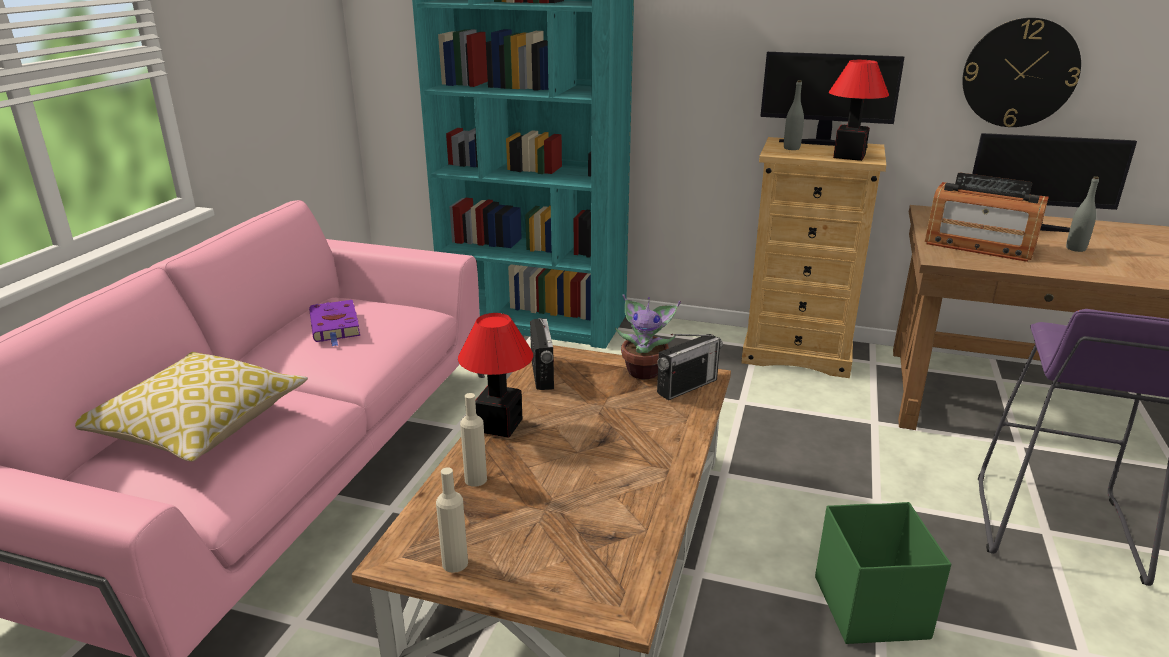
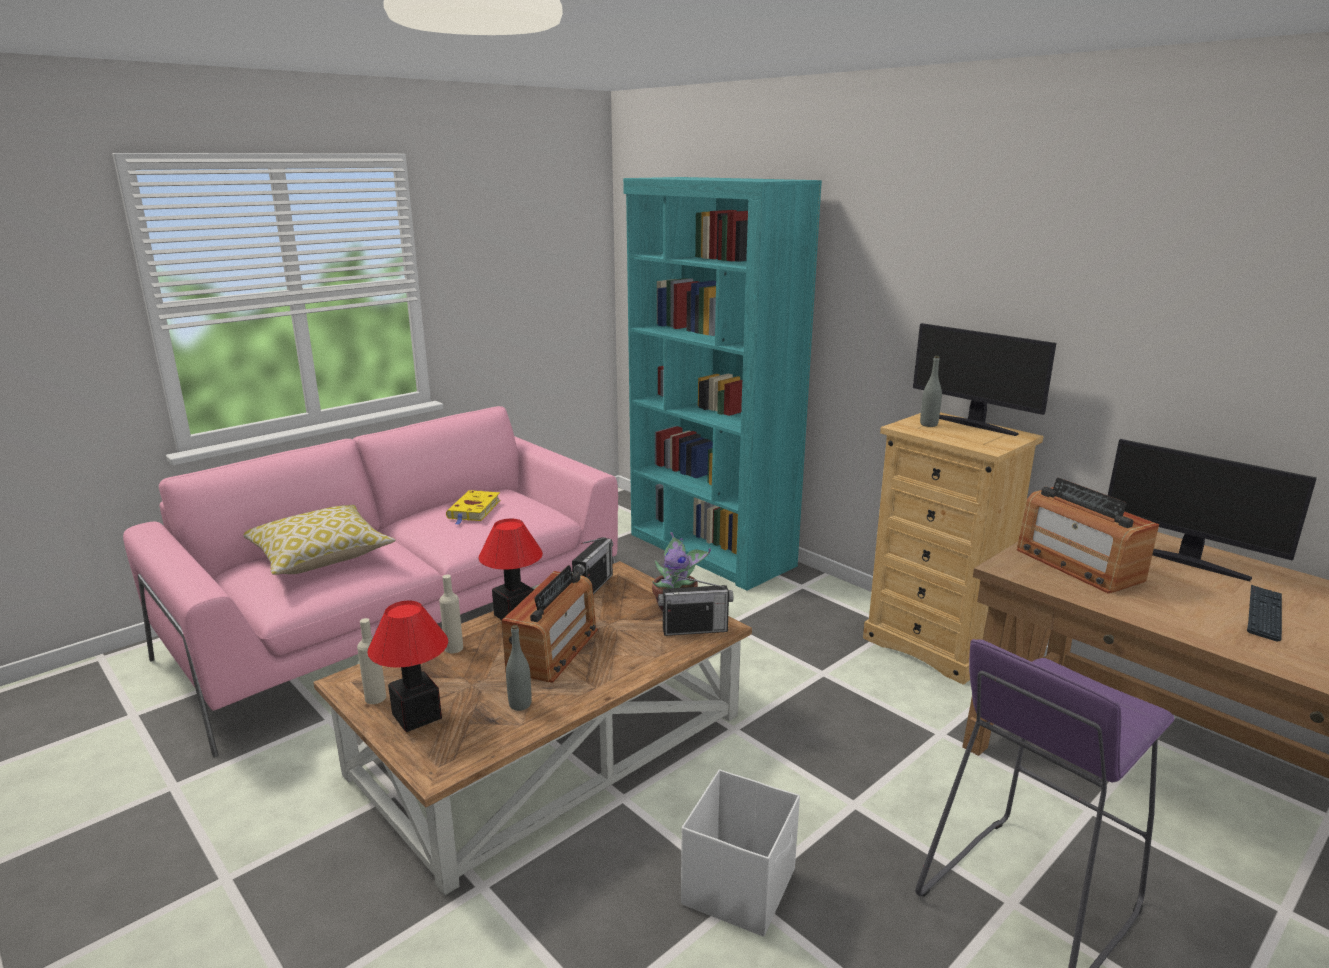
camera: 30 degrees right, 5 degrees down
purple book [309,300,360,346] -> yellow book [446,490,501,525]
green storage box [815,502,951,644] -> white storage box [681,769,800,937]
table lamp [829,60,889,161] -> table lamp moved to [367,601,448,732]
wall clock [962,18,1081,127] -> none
grey bottle [1066,176,1099,252] -> grey bottle moved to [506,625,532,711]
none -> radio [502,565,598,683]
none -> keyboard [1247,585,1282,642]

